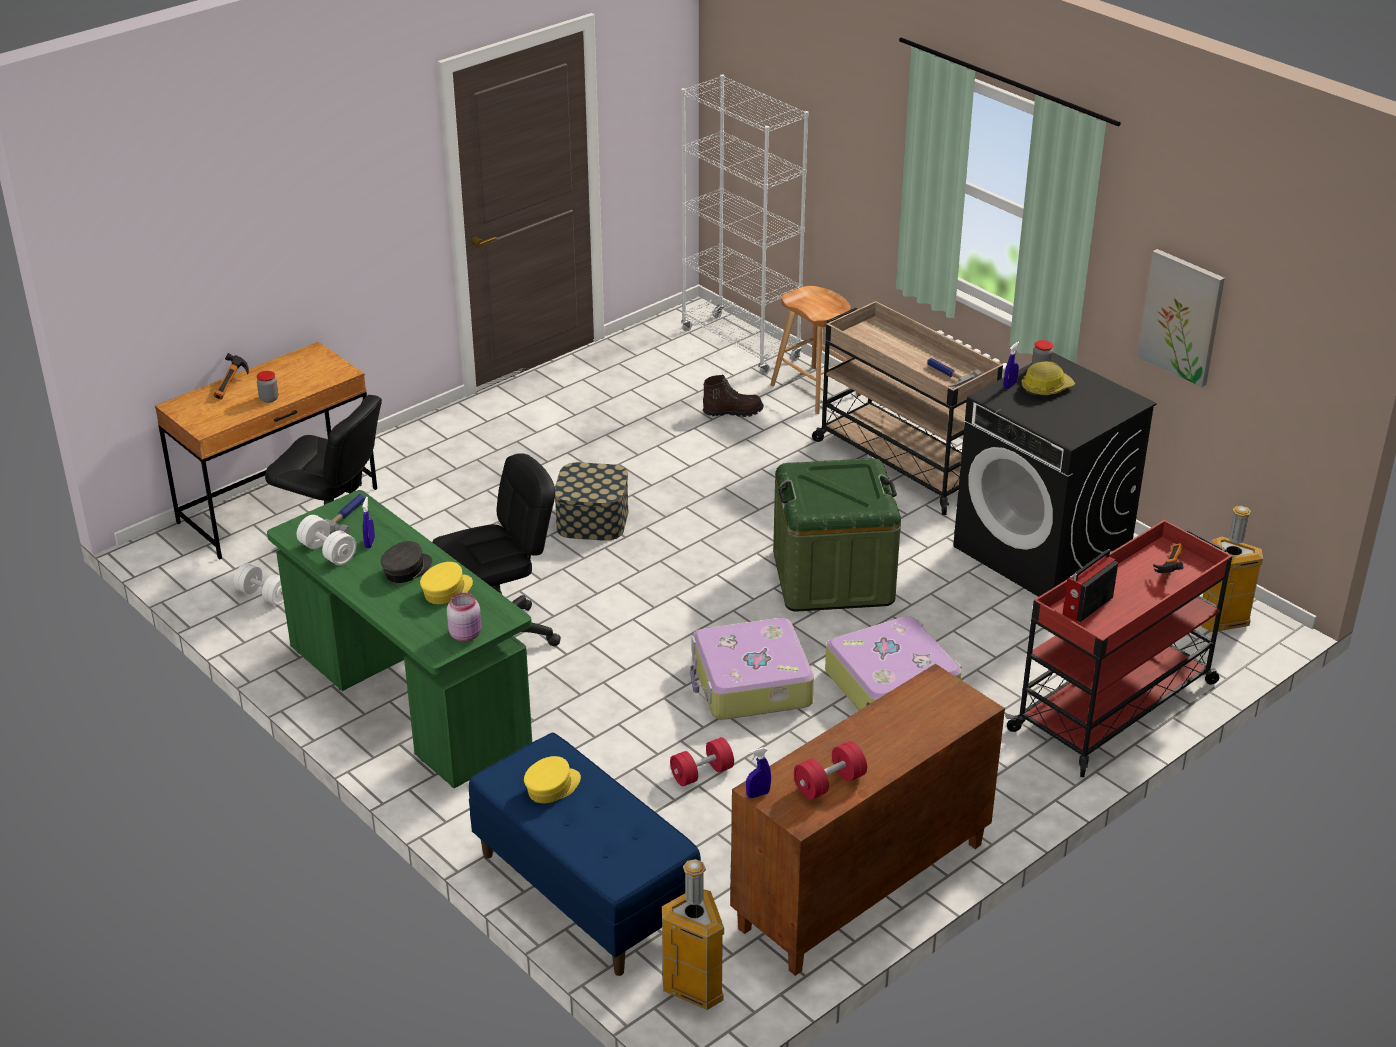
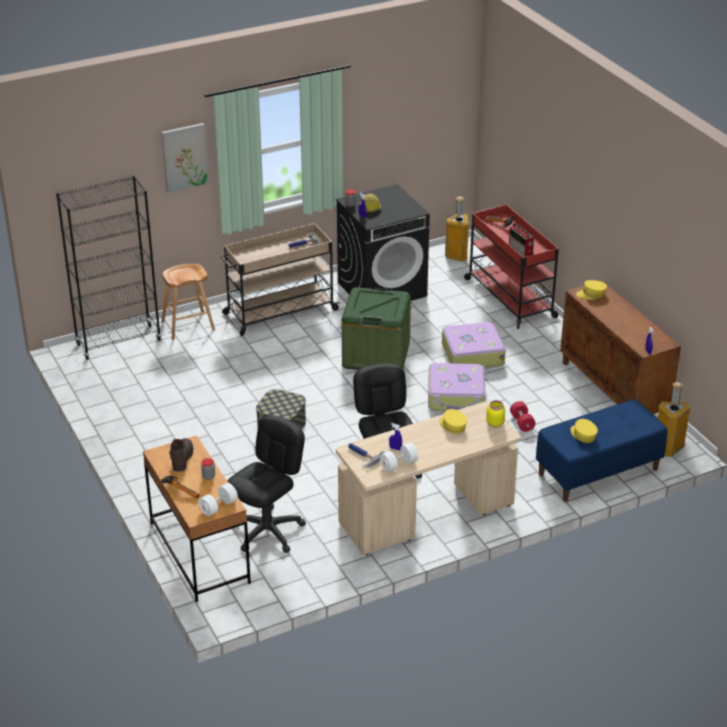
camera: 75 degrees left, 0 degrees up
white dumbbell [234,563,284,605] -> white dumbbell moved to [198,483,238,516]
green desk [267,490,532,789] -> beige desk [336,401,521,555]
grey cap [381,541,432,583] -> none
pink jar [447,593,481,642] -> yellow jar [486,400,505,427]
white bookcase [681,75,808,375] -> black bookcase [56,176,161,360]
brown boot [703,375,764,417] -> brown boot moved to [169,438,194,472]
red dumbbell [793,741,867,800] -> none
picture [1137,249,1225,387] -> picture moved to [162,123,209,192]
none -> yellow cap [576,280,607,300]

